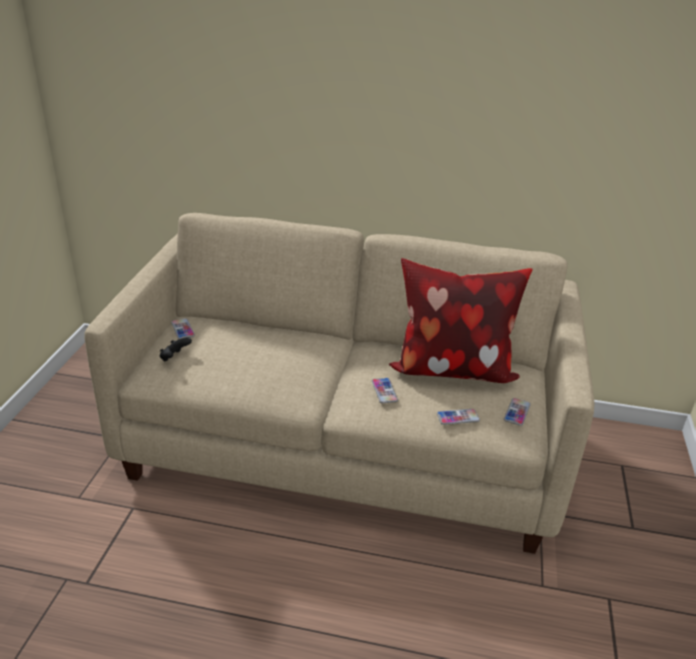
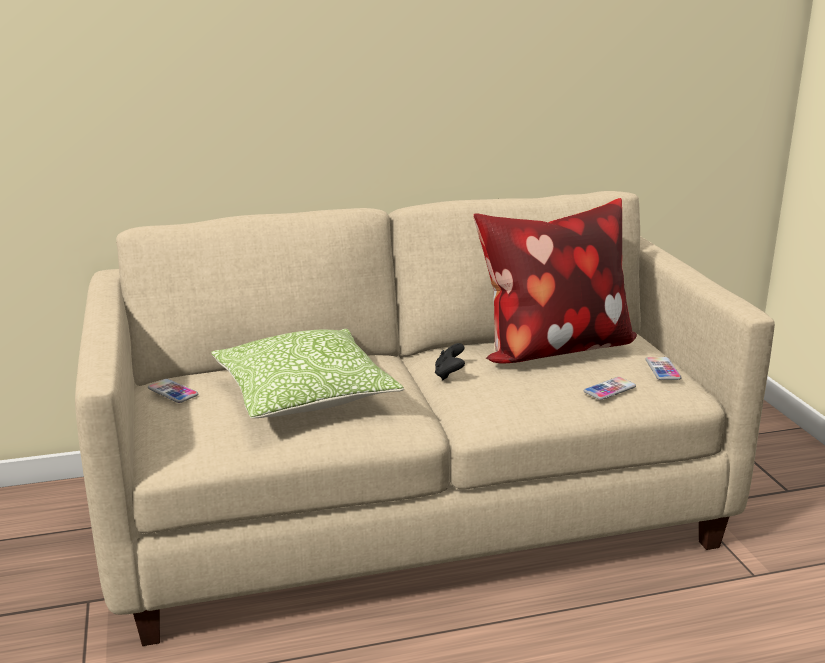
camera: 25 degrees left, 10 degrees down
black game controller [159,337,192,361] -> black game controller moved to [435,343,465,380]
phone [372,378,398,403] -> none
none -> pillow [211,329,404,418]

